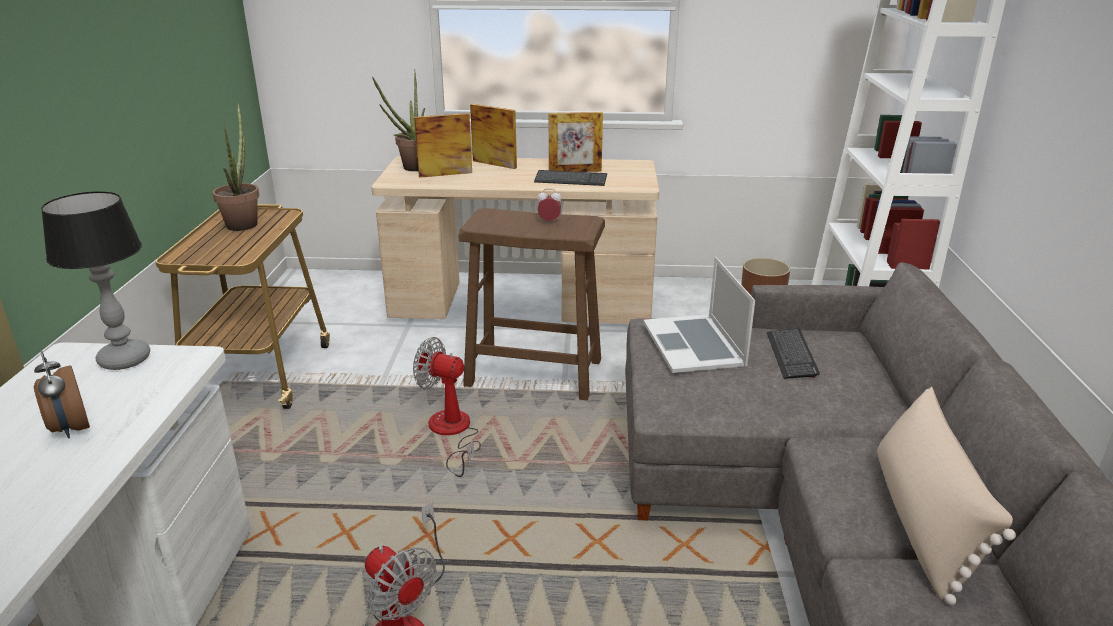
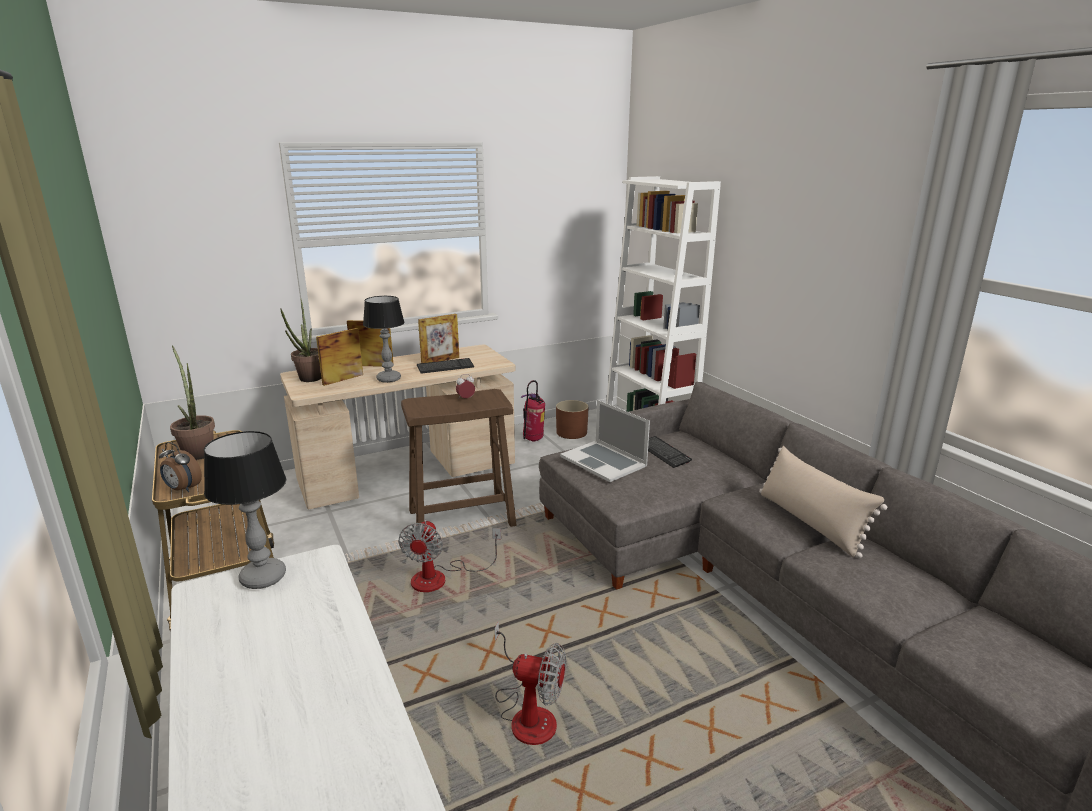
camera: 30 degrees left, 5 degrees down
alarm clock [33,351,90,439] -> alarm clock moved to [159,442,202,492]
fan [413,337,481,477] -> fan turned 75 degrees counterclockwise [398,520,501,592]
none -> table lamp [363,296,405,383]
none -> fire extinguisher [521,380,545,442]

